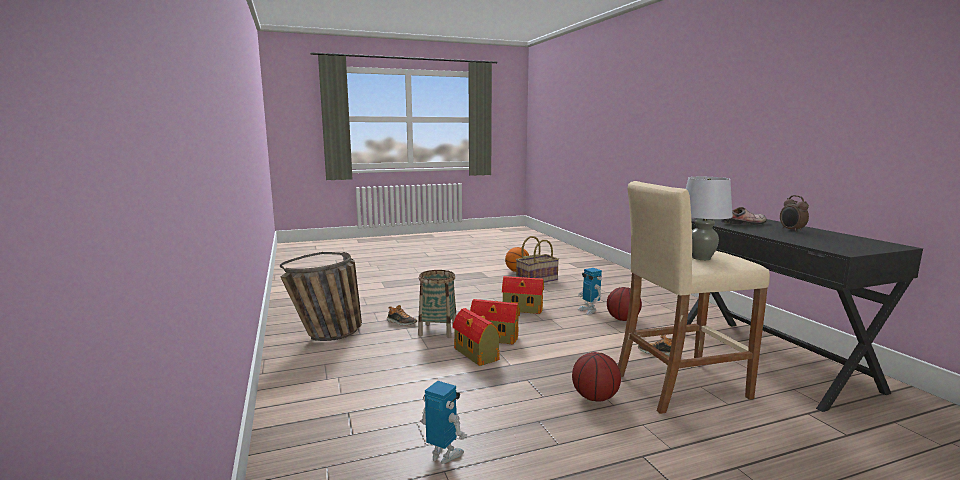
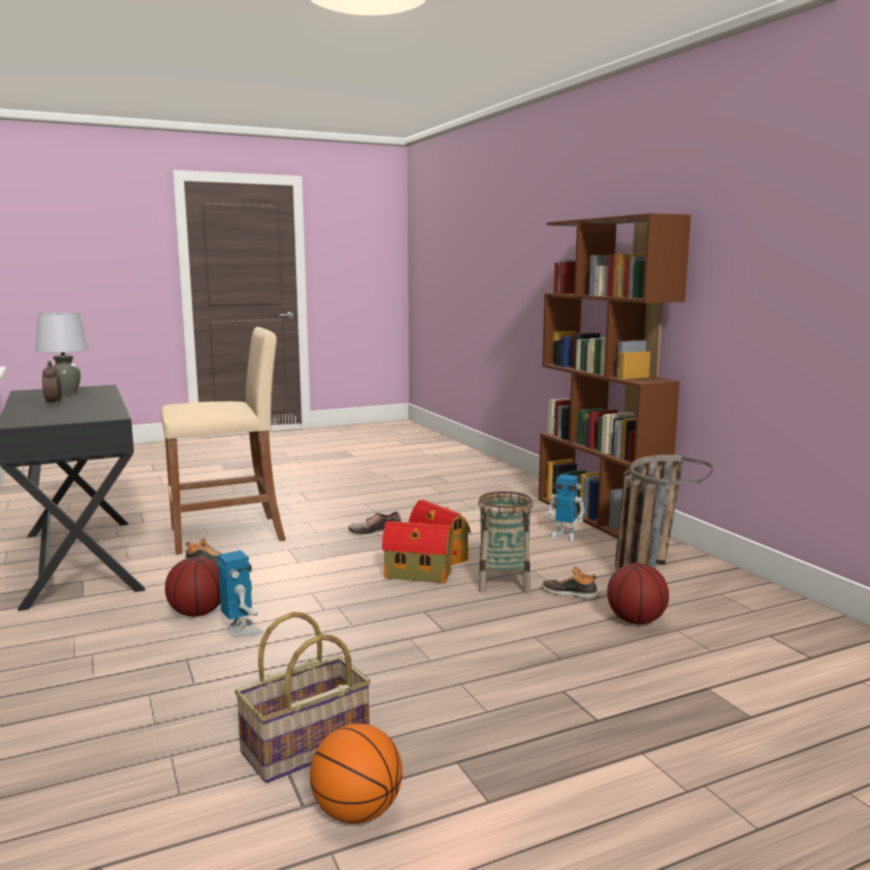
camera: 175 degrees right, 0 degrees up
toy robot [421,381,467,464] -> toy robot moved to [546,474,585,541]
toy house [502,276,544,314] -> none
basketball [572,352,621,402] -> basketball moved to [607,563,669,624]
grey table lamp [686,177,733,260] -> grey table lamp moved to [36,312,89,395]
shoe [721,207,767,225] -> shoe moved to [349,511,401,534]
none -> brown bookcase [538,213,691,539]

